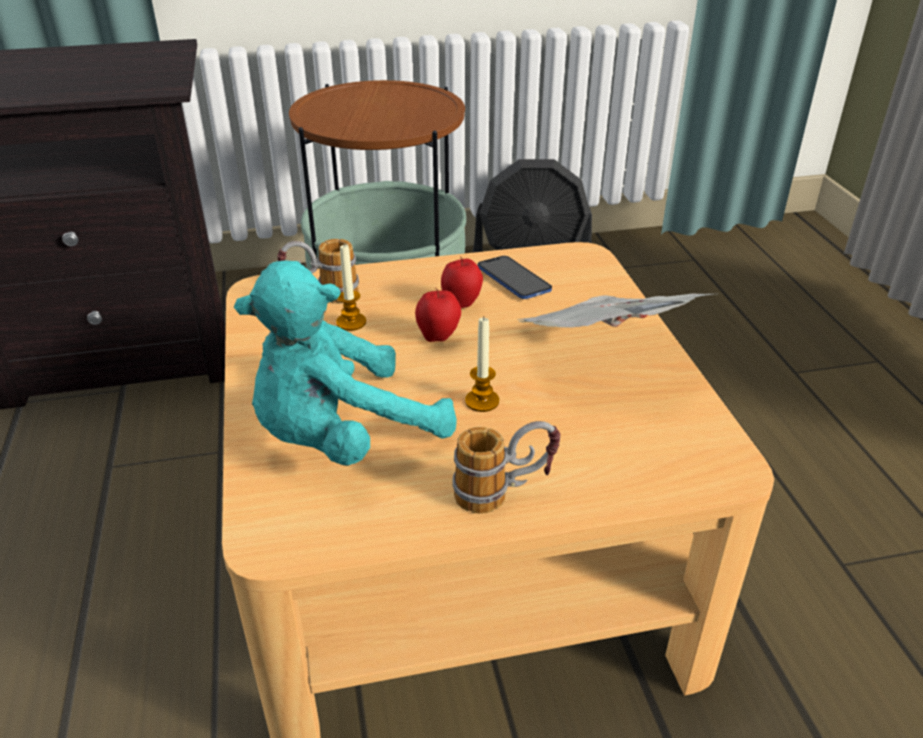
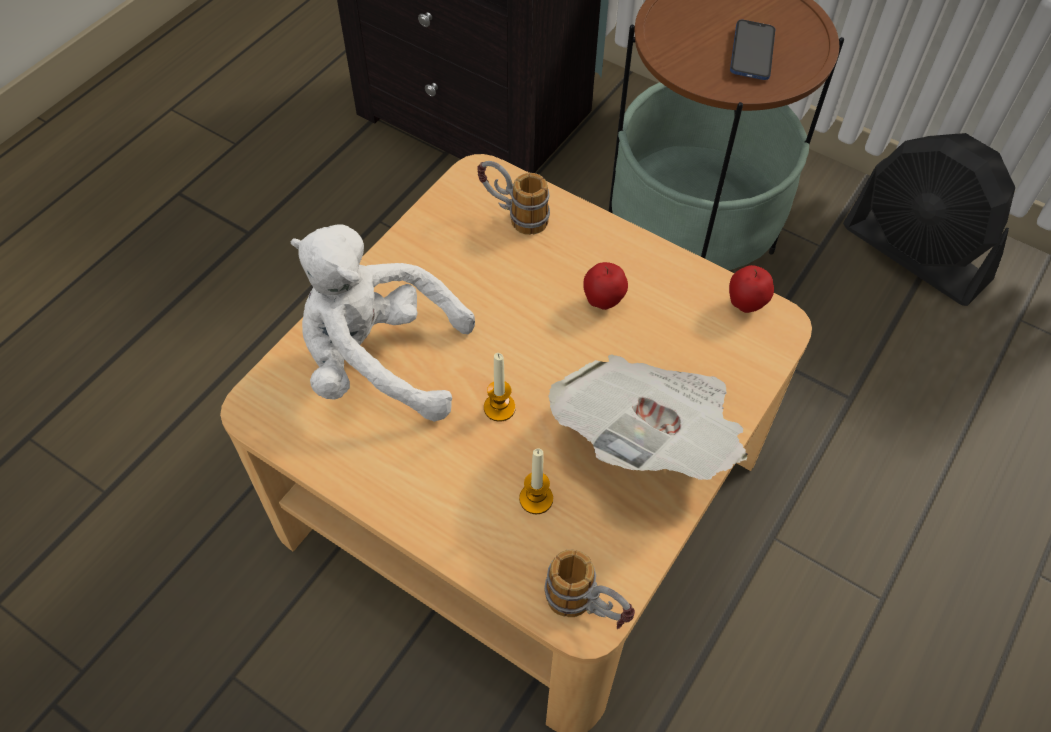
camera: 45 degrees right, 20 degrees up
turquoise plush toy [234,260,457,466] -> white plush toy [291,225,475,422]
candle [336,245,366,331] -> candle moved to [519,449,553,514]
apple [415,288,461,342] -> apple moved to [729,265,774,313]
mug [452,421,560,514] -> mug moved to [544,550,635,629]
phone [478,256,552,299] -> phone moved to [730,20,775,80]

